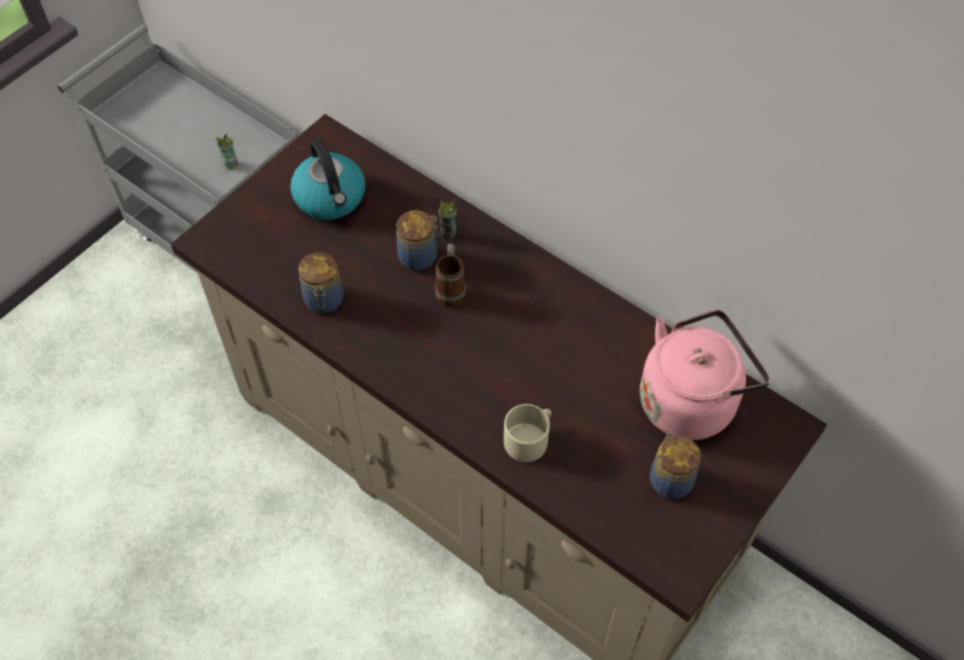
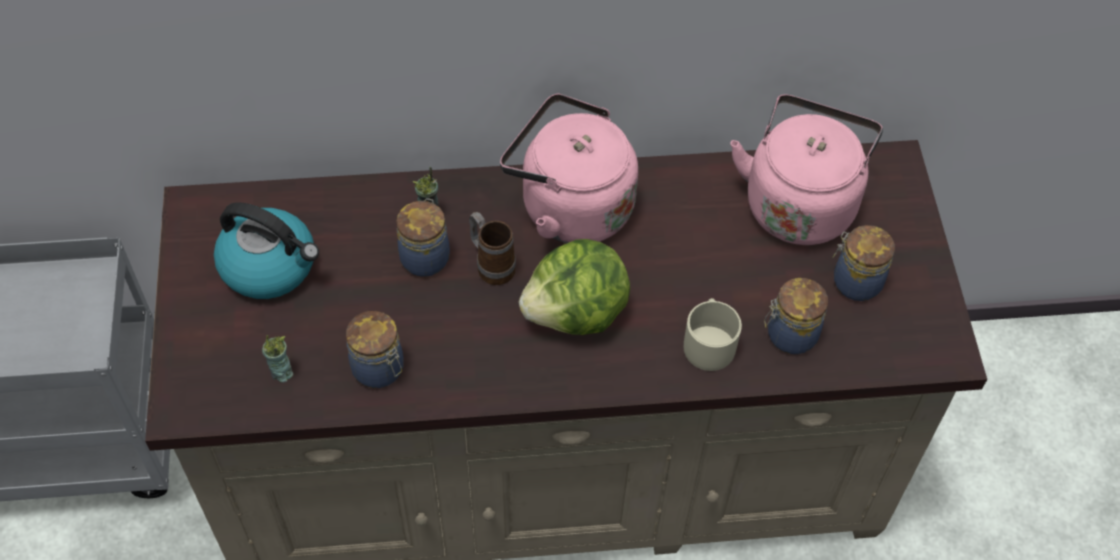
camera: 45 degrees left, 0 degrees up
cup [216,134,238,170] -> cup moved to [262,335,294,382]
none -> pink kettle [500,93,638,243]
none -> lettuce [519,239,630,335]
none -> jar [764,278,828,354]

